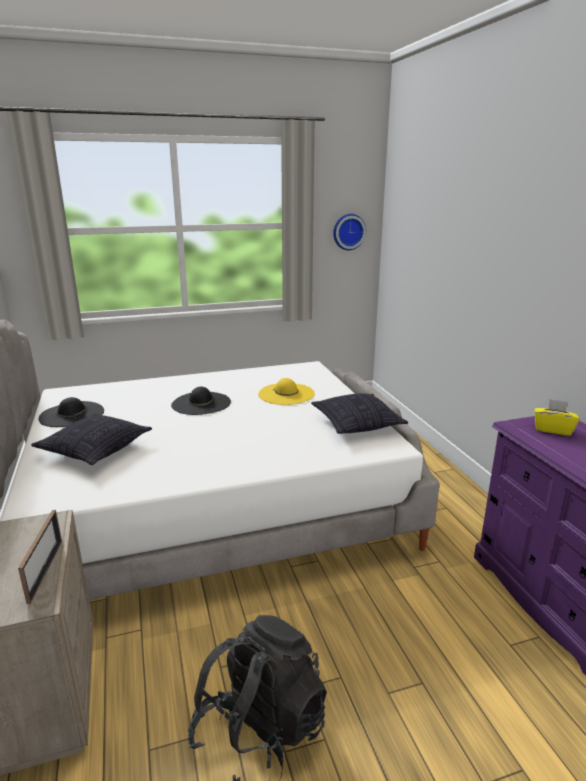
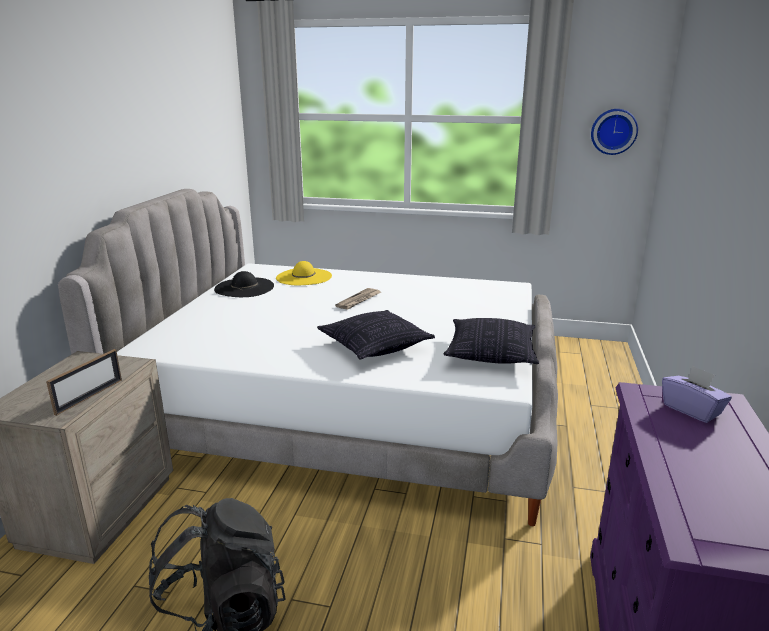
camera: 30 degrees right, 0 degrees up
pillow [31,414,152,465] -> pillow moved to [317,310,435,359]
black hat [171,386,231,415] -> newspaper [335,288,381,310]
yellow hat [258,378,315,405] -> yellow hat moved to [276,261,332,285]
yellow tissue box [535,399,579,436] -> purple tissue box [662,365,732,423]

